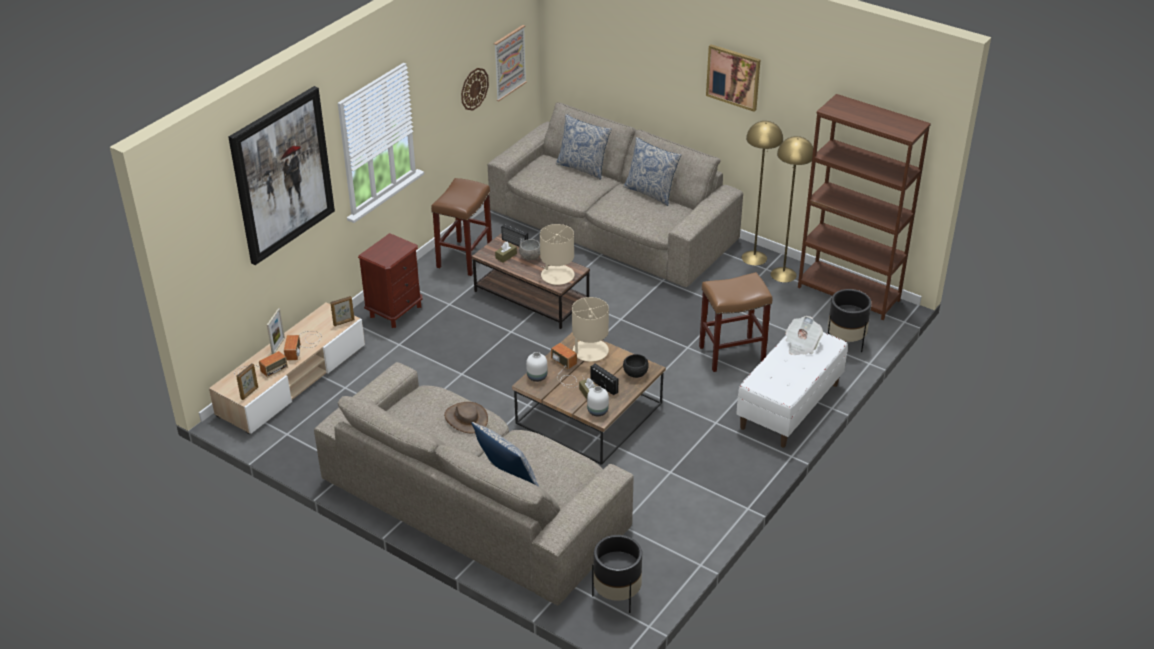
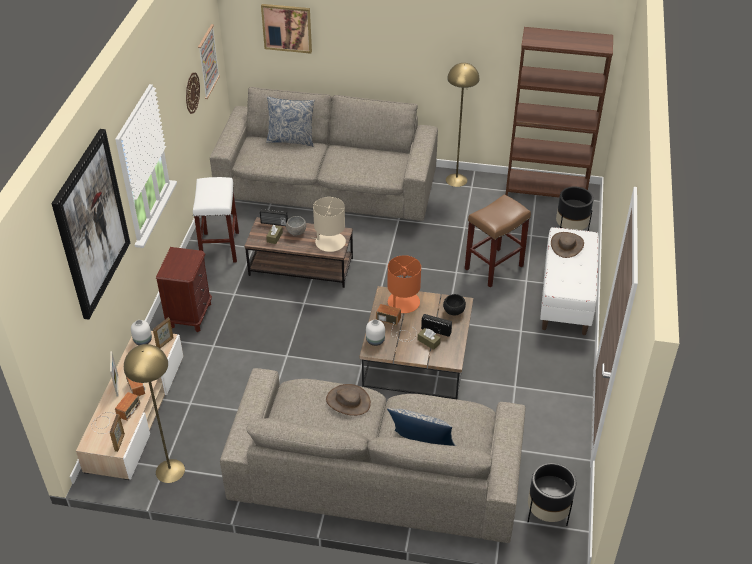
camera: 25 degrees left, 5 degrees up
brown stool [431,178,492,276] -> white stool [193,177,239,263]
beige table lamp [572,297,609,362] -> orange table lamp [387,255,421,313]
white vase [587,386,609,417] -> white vase moved to [131,320,152,345]
pillow [623,137,681,206] -> none
picture [706,44,760,112] -> picture moved to [261,4,312,54]
yellow floor lamp [771,136,813,282] -> yellow floor lamp moved to [124,344,185,483]
newspaper [785,316,823,355] -> brown hat [551,232,584,258]

